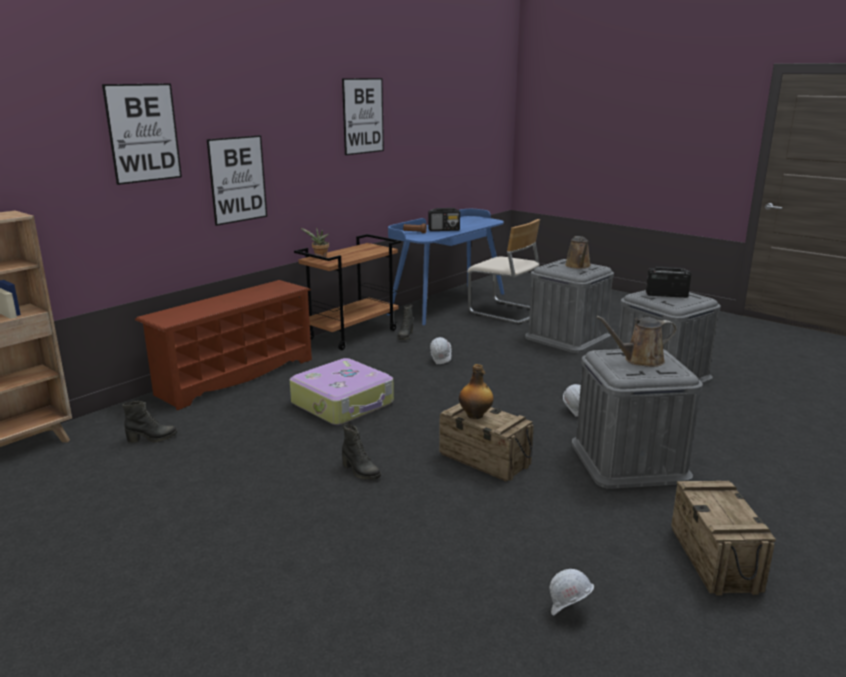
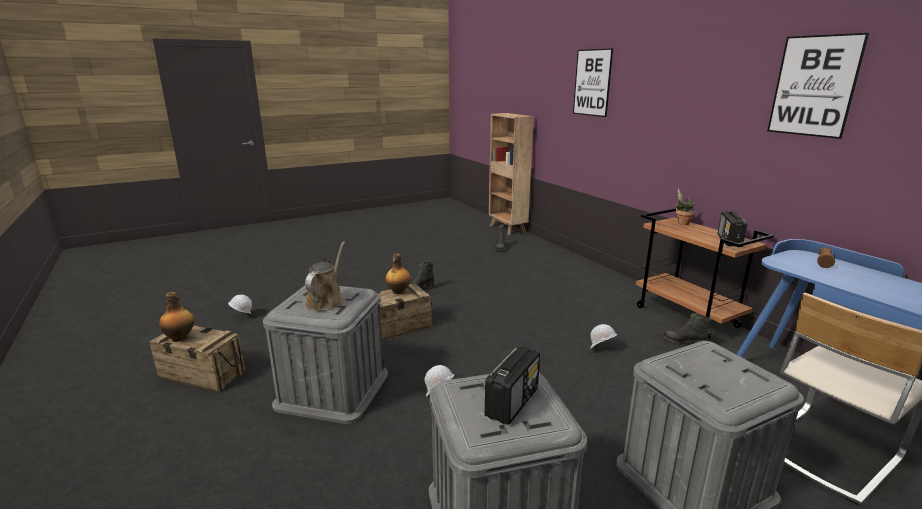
camera: 110 degrees right, 0 degrees up
brown shoe rack [135,280,312,410] -> none
picture [207,135,267,226] -> none
suitcase [290,358,394,425] -> none
radio [428,208,460,231] -> radio moved to [718,211,747,247]
brown watering can [565,236,591,269] -> none
none -> bottle [159,292,194,342]

